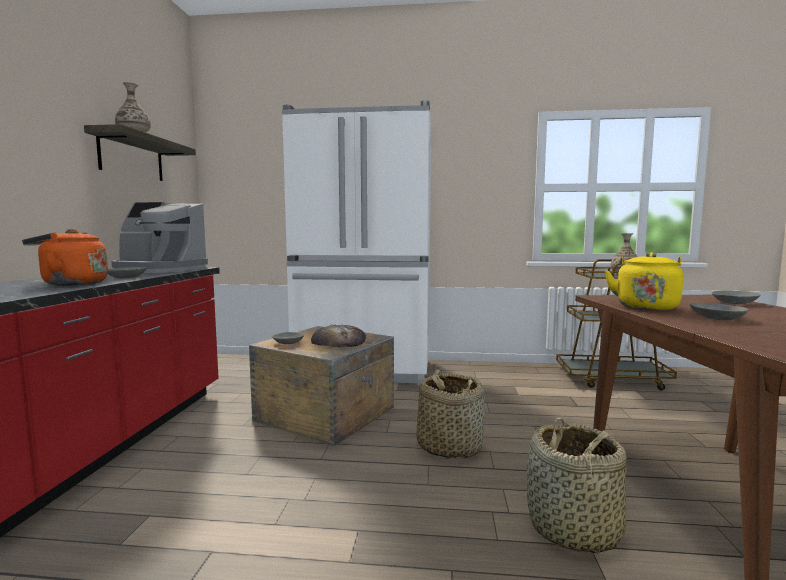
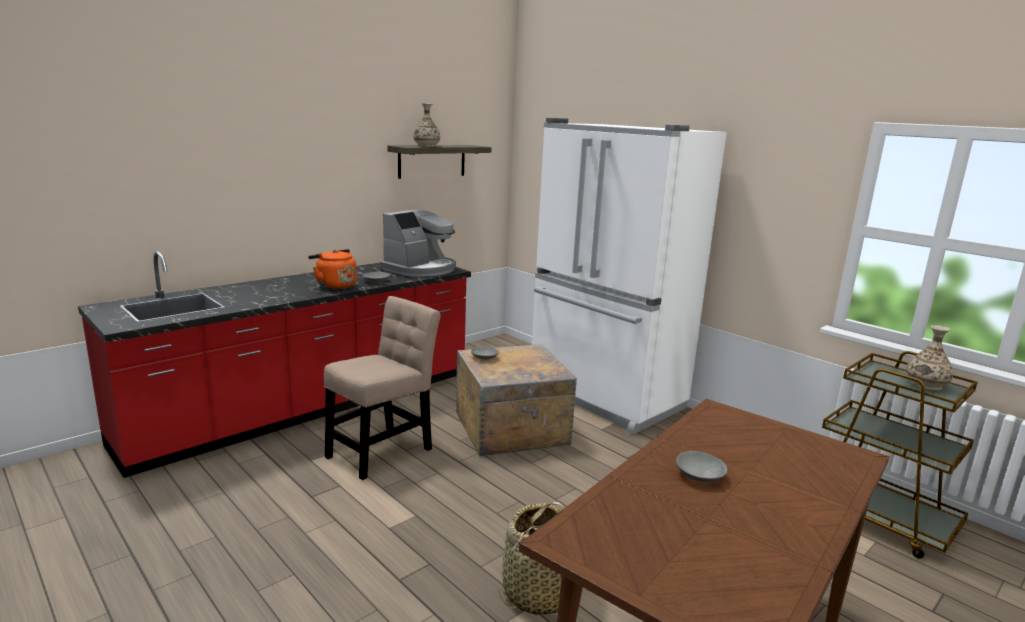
camera: 40 degrees right, 10 degrees up
coffee machine [111,202,208,273] -> coffee machine turned 105 degrees counterclockwise [381,208,456,277]
bread [311,325,366,348] -> none
basket [416,370,485,459] -> none
yellow kettle [605,252,683,310] -> none
grey bowl [712,291,761,304] -> none
none -> beige chair [324,296,441,480]

